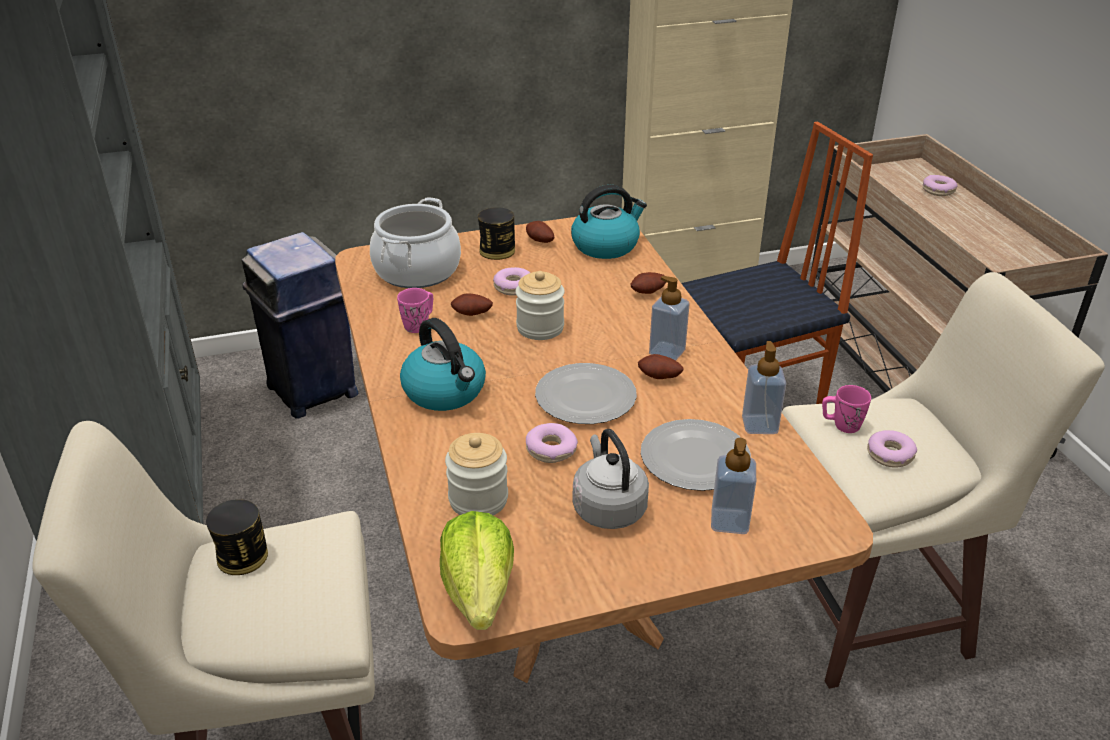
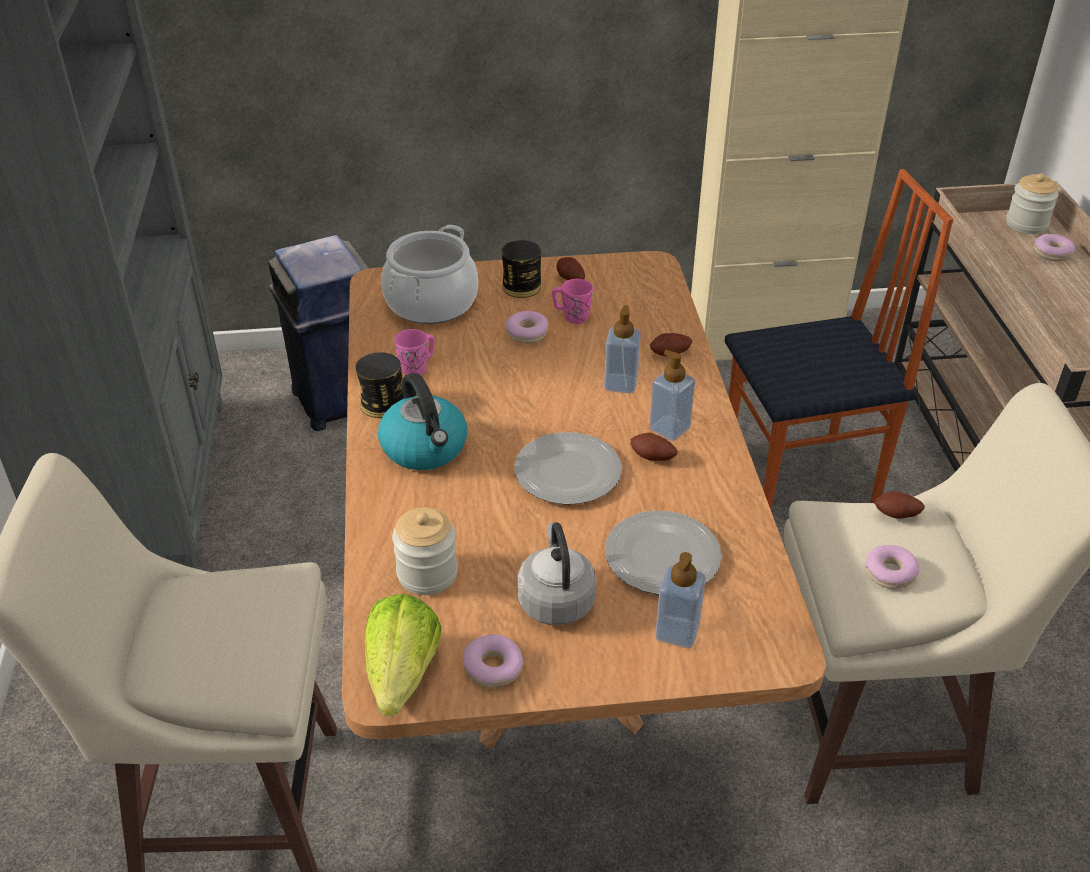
camera: 10 degrees right, 5 degrees up
can [206,499,268,575] -> can moved to [356,352,404,418]
potato [451,293,493,316] -> potato moved to [875,491,925,519]
jar [515,271,564,340] -> jar moved to [1006,173,1059,234]
donut [526,423,578,463] -> donut moved to [463,634,523,688]
kettle [571,185,647,259] -> none
soap dispenser [742,341,786,434] -> soap dispenser moved to [604,305,641,393]
pink mug [822,385,871,433] -> pink mug moved to [552,279,593,324]

